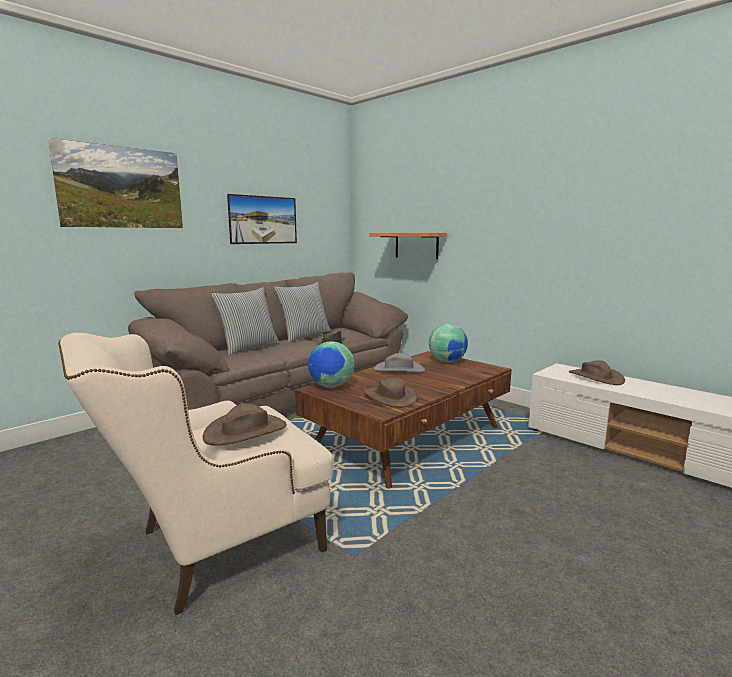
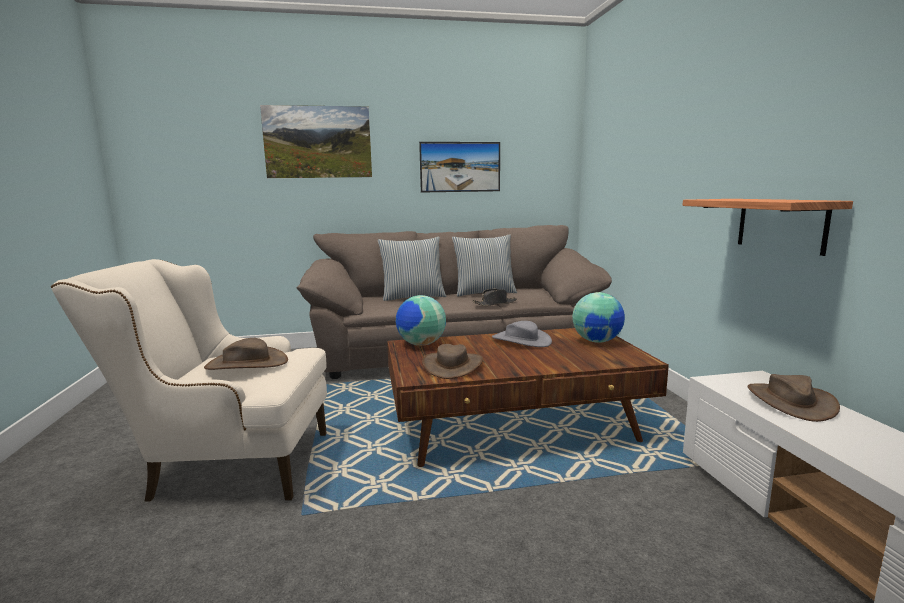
camera: 35 degrees right, 0 degrees up
shelf [369,233,447,259] -> shelf moved to [682,199,853,256]

